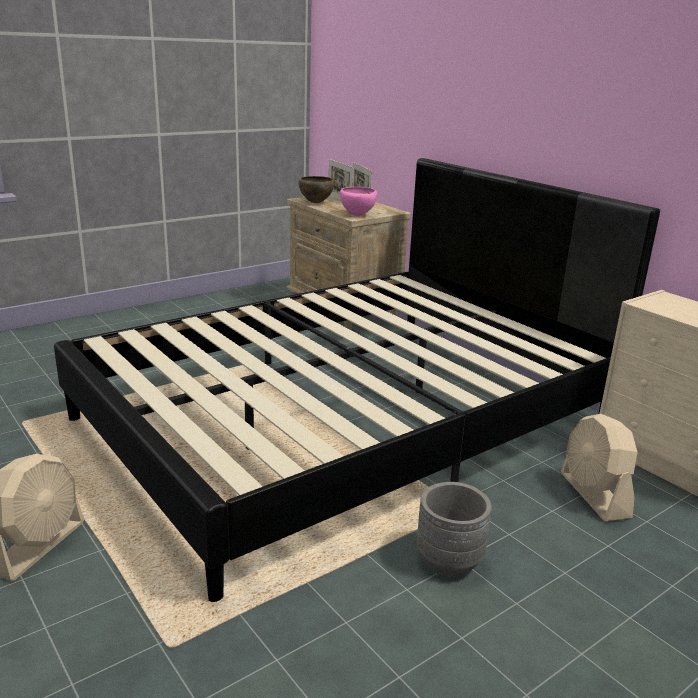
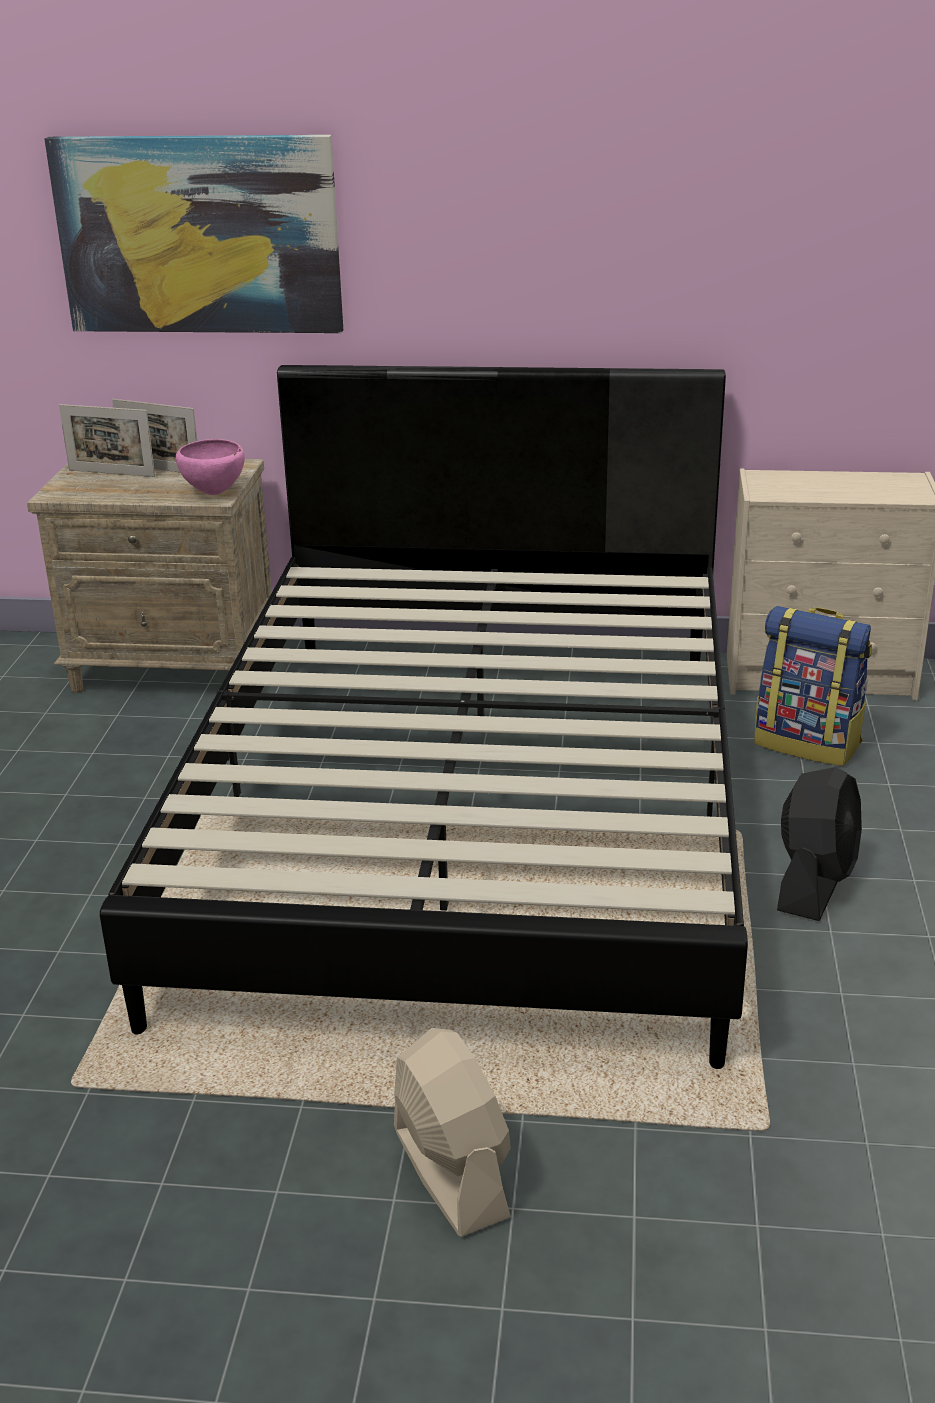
camera: 45 degrees left, 5 degrees up
brown bowl [299,176,334,203] -> none
grey planter [417,482,492,577] -> black fan [777,767,862,921]
beige fan [561,414,638,521] -> backpack [754,606,872,766]
none -> picture [45,135,343,333]

